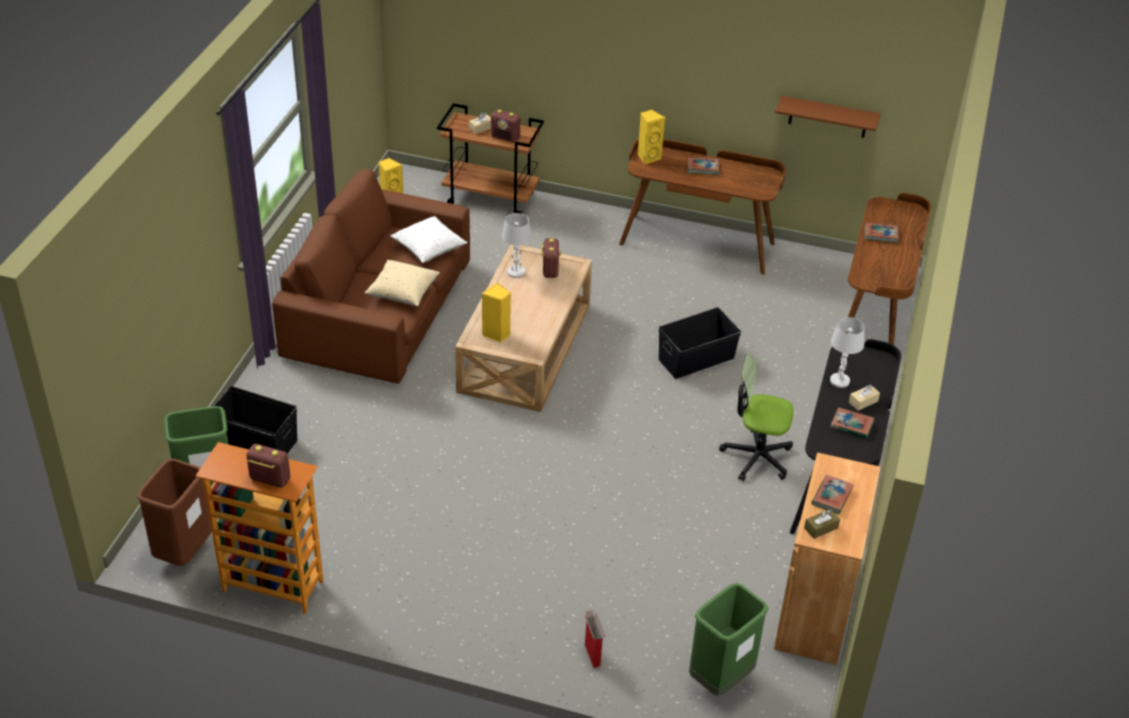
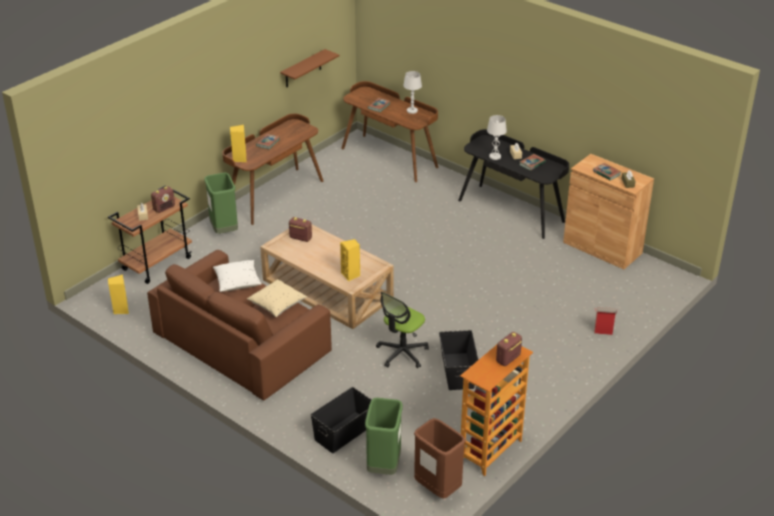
camera: 65 degrees left, 5 degrees down
white table lamp [502,213,532,278] -> white table lamp moved to [403,71,422,114]
black storage box [659,307,741,379] -> black storage box moved to [439,330,478,390]
green trash can [689,583,769,696] -> green trash can moved to [204,173,238,234]
office chair [719,353,793,481] -> office chair moved to [376,292,429,368]

